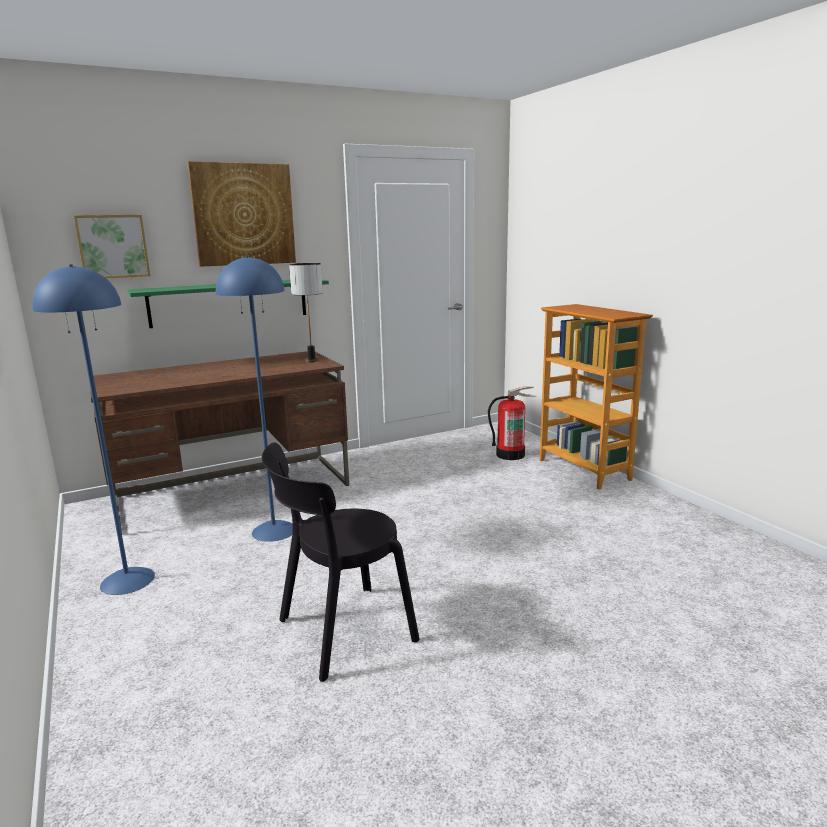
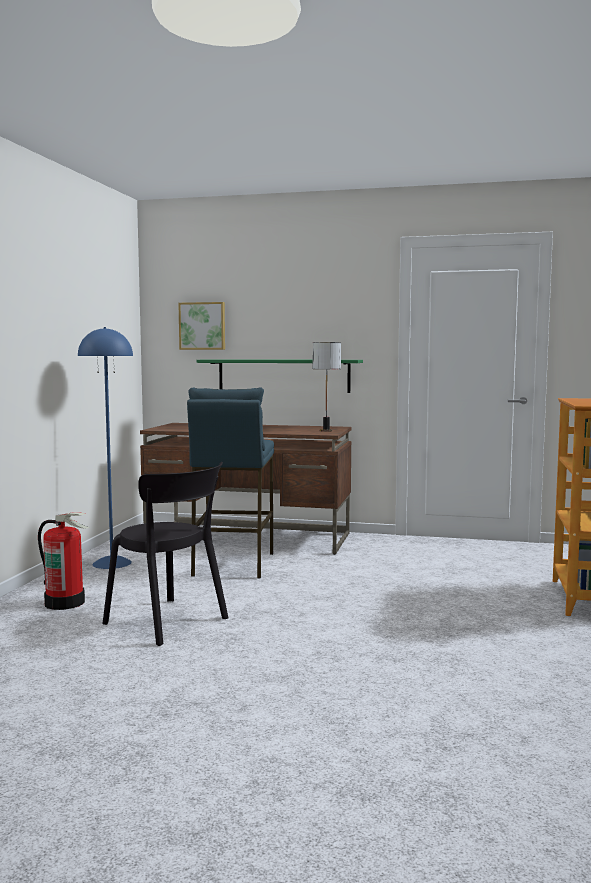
camera: 40 degrees right, 10 degrees down
picture [187,161,296,267] -> none
blue floor lamp [216,256,293,542] -> blue stool [187,387,274,578]
black chair [262,443,420,682] -> black chair turned 150 degrees counterclockwise [102,462,229,646]
fire extinguisher [488,386,536,460] -> fire extinguisher moved to [38,512,90,610]

